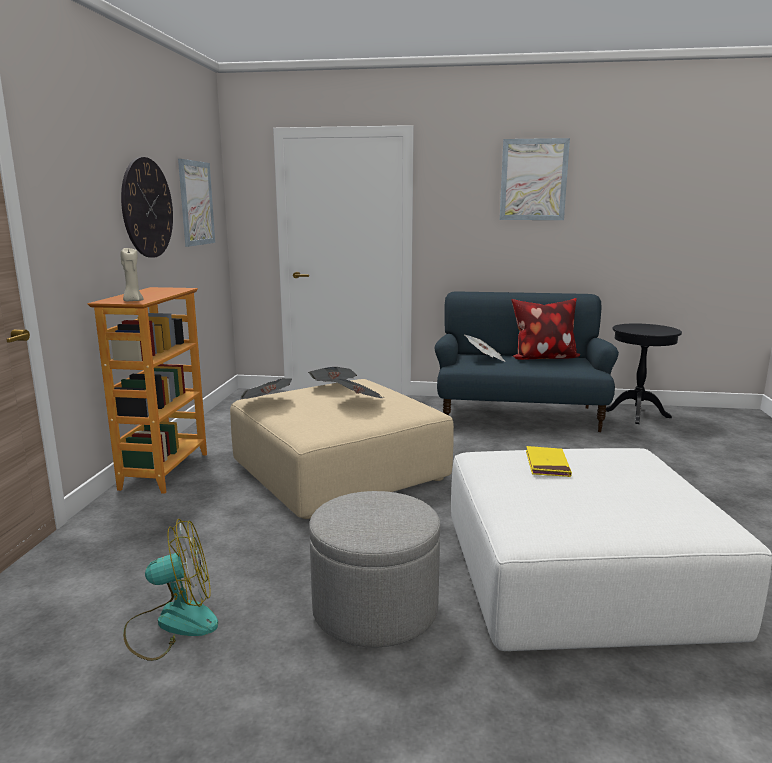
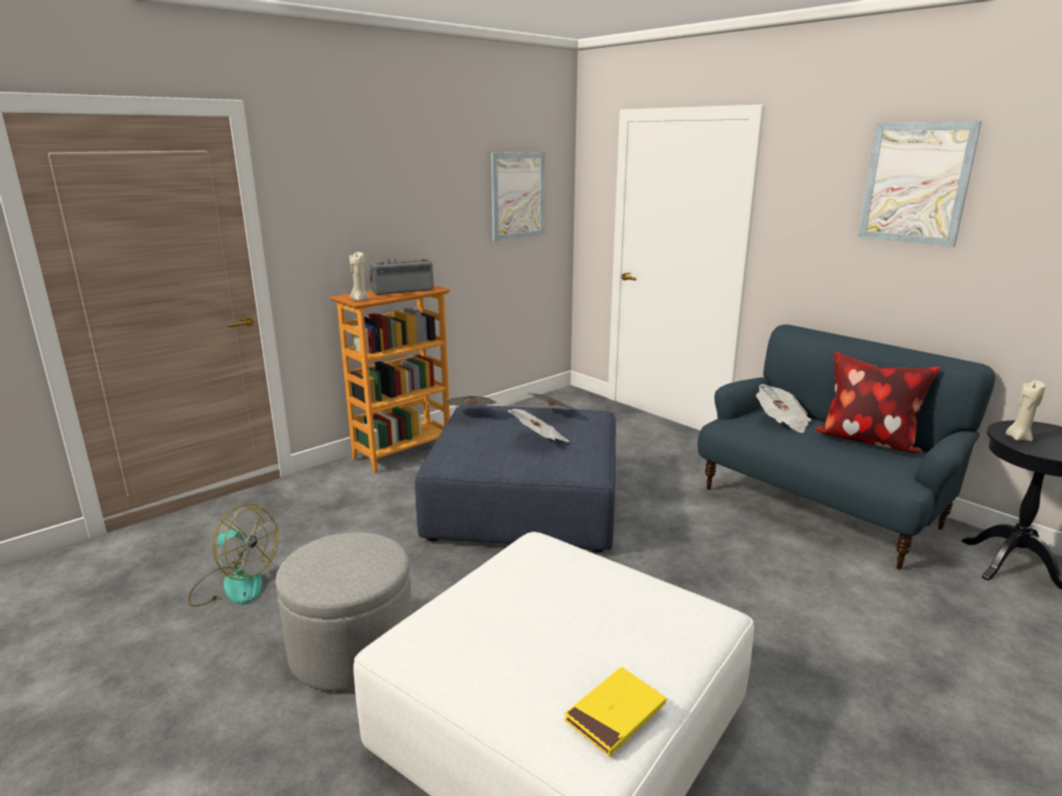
camera: 40 degrees right, 5 degrees up
wall clock [121,157,173,258] -> none
beige ottoman [230,379,454,519] -> blue ottoman [415,406,616,552]
yellow book [526,446,572,477] -> yellow book moved to [564,667,666,756]
none -> radio [369,258,434,295]
none -> beige candle [1006,380,1045,441]

